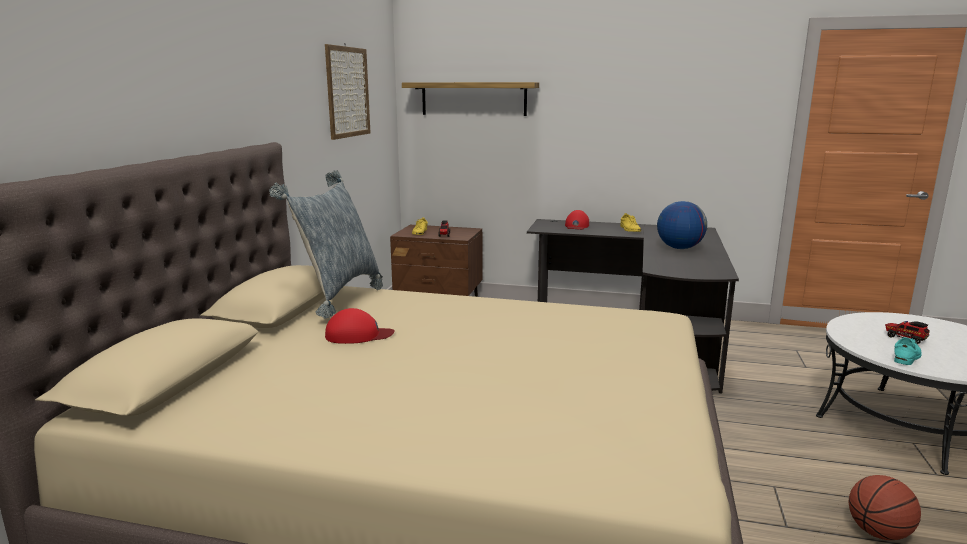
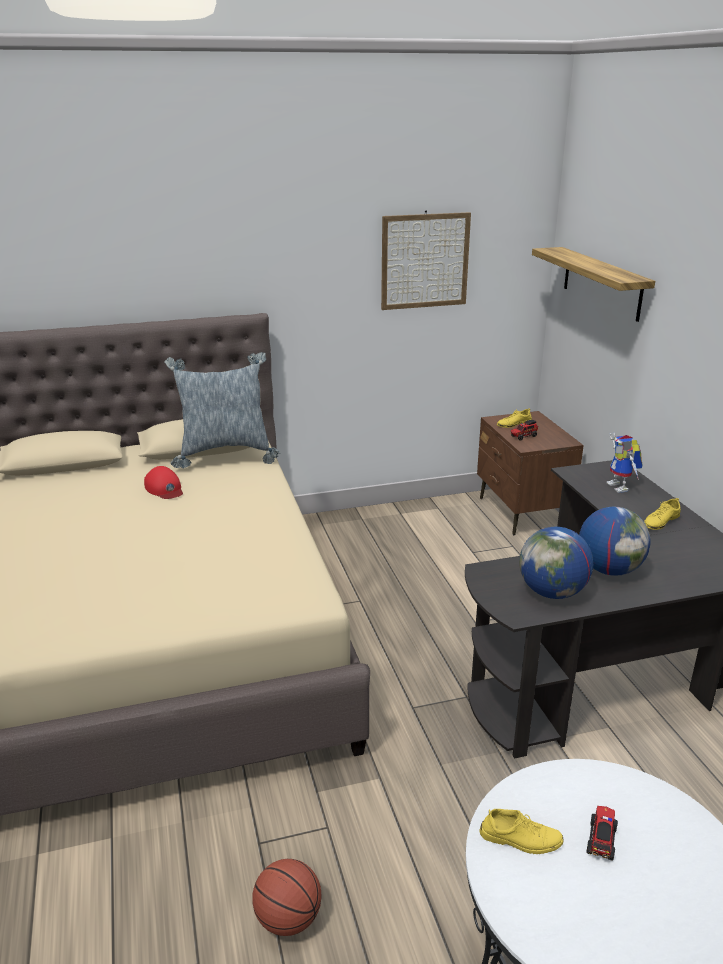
camera: 60 degrees right, 10 degrees up
red cap [565,210,589,230] -> toy robot [606,433,643,493]
turquoise shoe [894,337,922,365] -> yellow shoe [480,809,564,854]
none -> globe [520,527,593,599]

